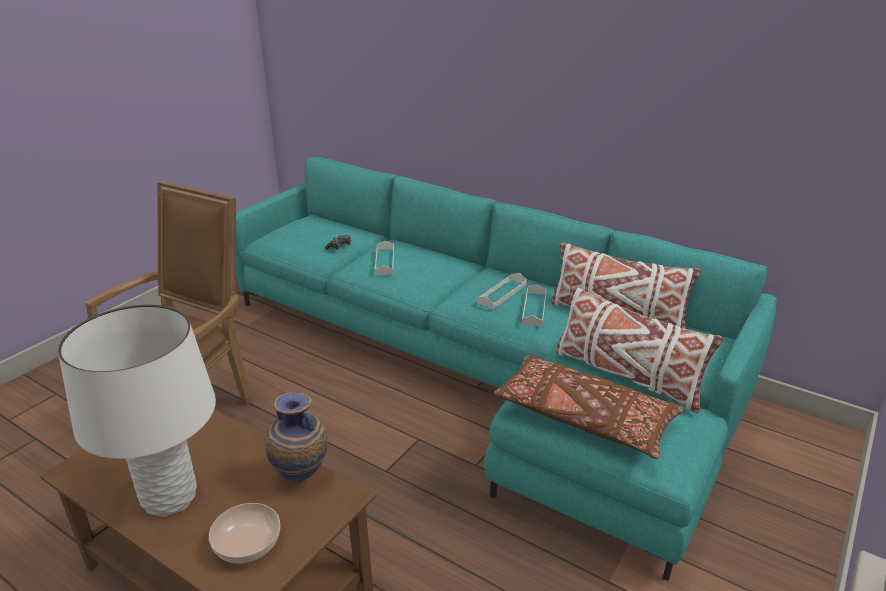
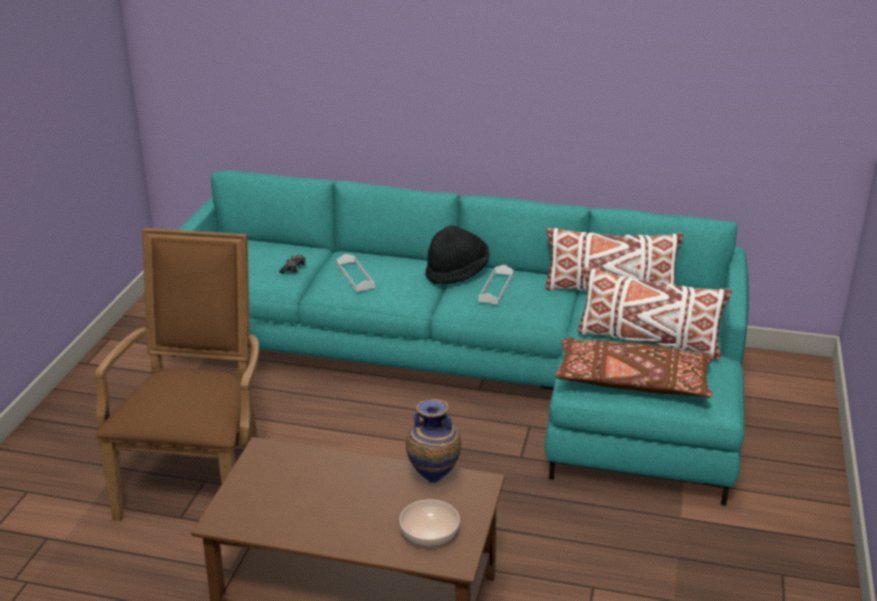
camera: 20 degrees left, 0 degrees up
white table lamp [58,304,216,517] -> none
white tray [522,284,547,326] -> none
none -> black hat [425,225,489,284]

